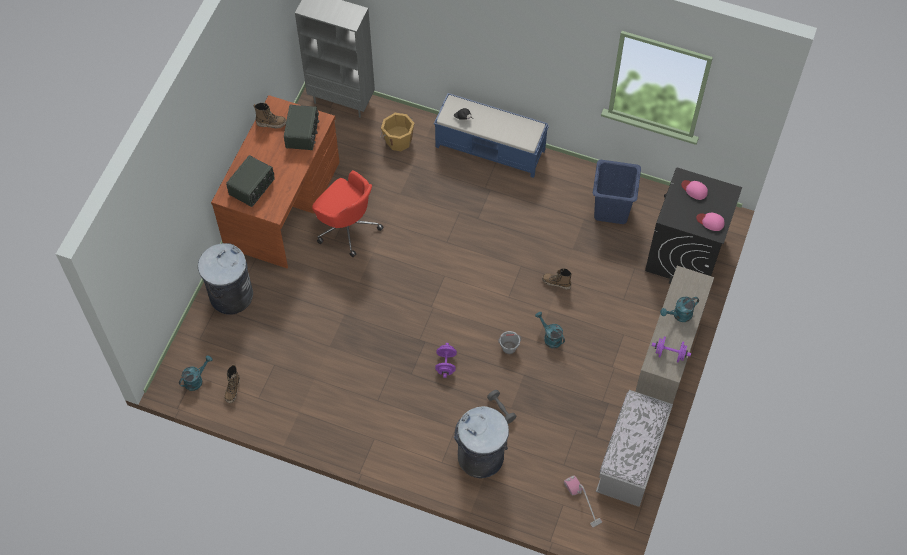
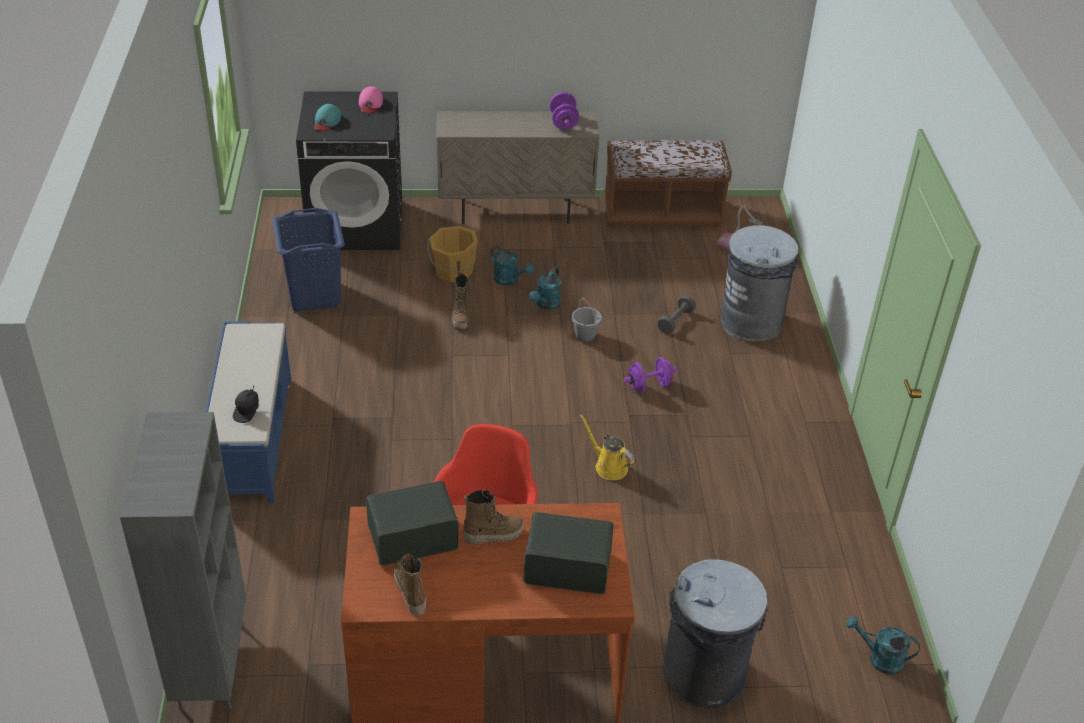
camera: 115 degrees left, 20 degrees down
boot [224,364,240,403] -> boot moved to [463,489,524,544]
orange bucket [380,113,414,151] -> orange bucket moved to [427,226,478,283]
grey bench [596,390,673,507] -> brown bench [604,140,732,227]
turquoise watering can [660,297,699,322] -> turquoise watering can moved to [491,246,534,286]
pink cap [681,180,708,200] -> turquoise cap [314,104,341,131]
none -> yellow watering can [580,414,634,480]

